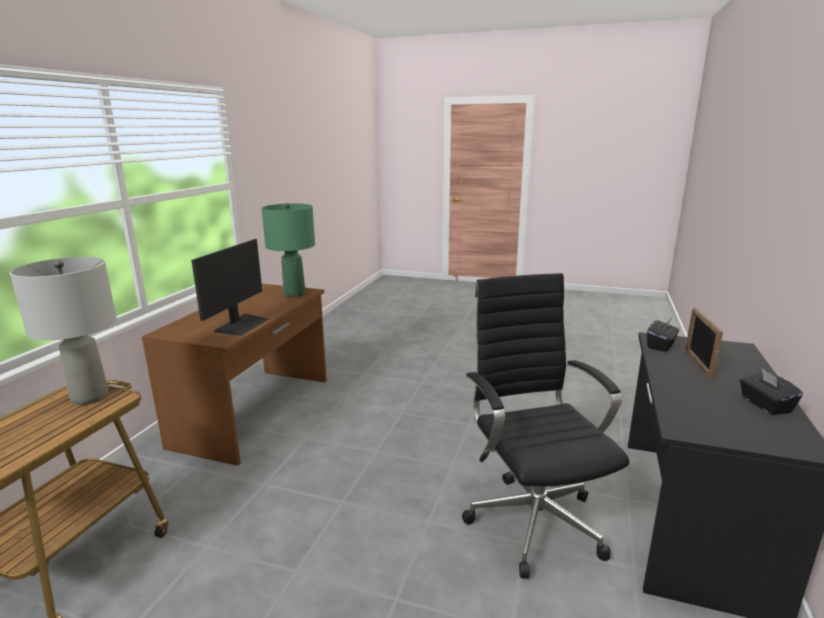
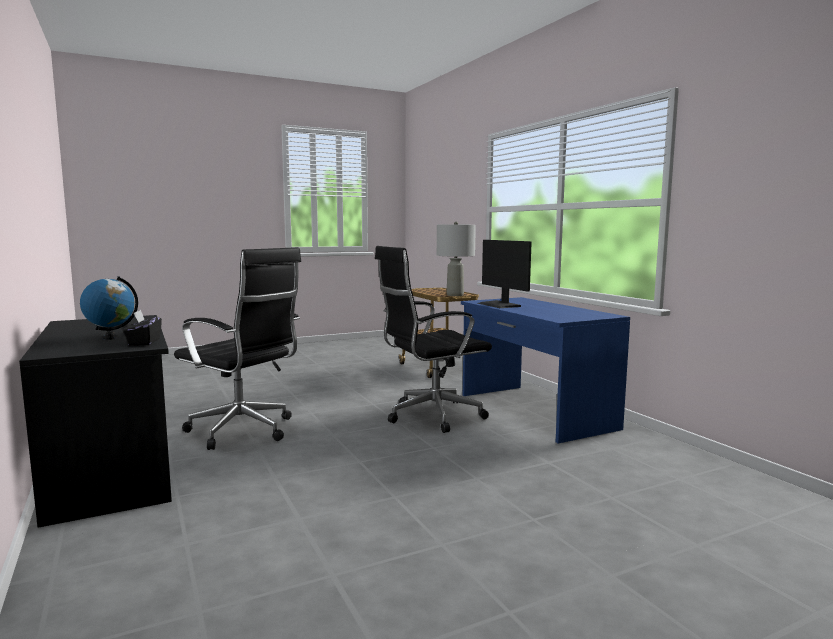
camera: 135 degrees right, 10 degrees down
brown desk [142,284,327,466] -> blue desk [461,297,630,444]
green table lamp [262,203,315,297] -> none
picture frame [685,308,723,379] -> globe [80,276,138,340]
black tissue box [740,369,803,415] -> none
none -> black office chair [375,246,492,433]

